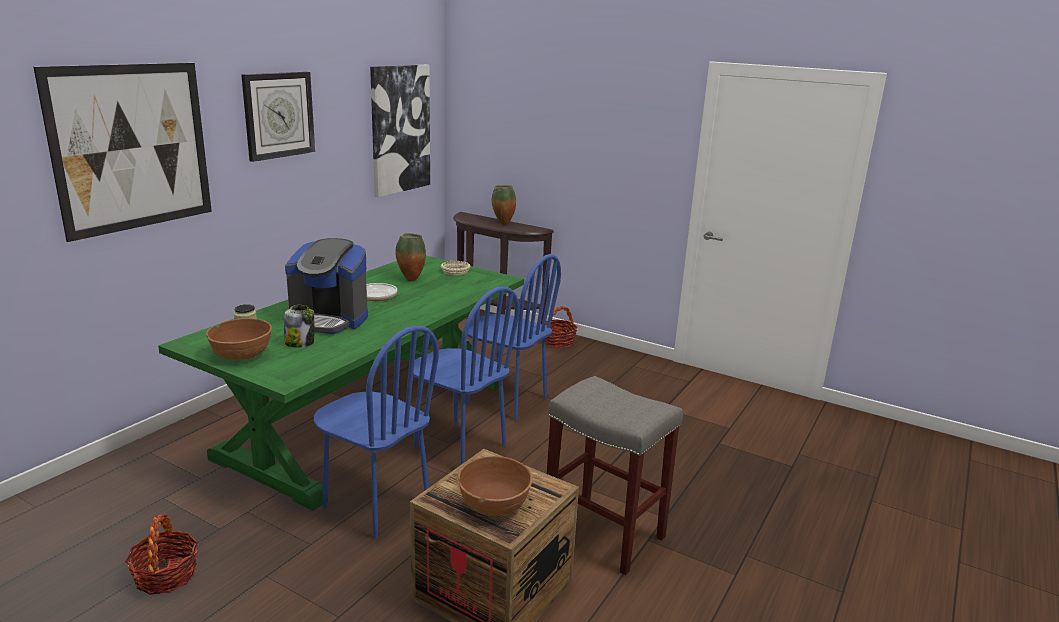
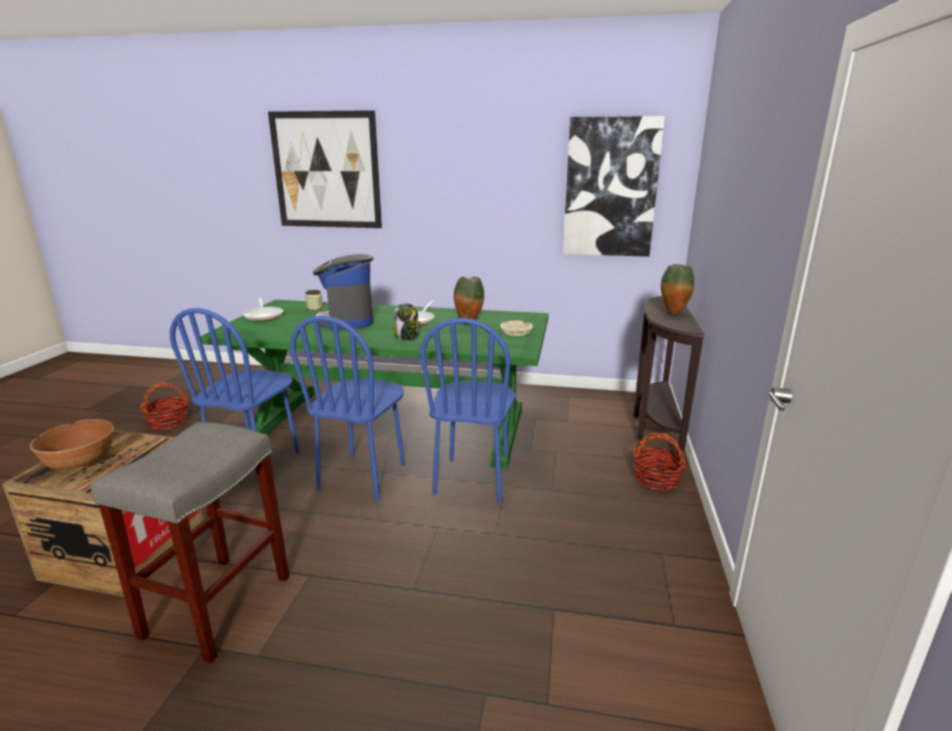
camera: 70 degrees right, 0 degrees up
brown bowl [206,318,272,360] -> frying pan [243,298,283,321]
wall clock [241,72,315,162] -> none
jar [284,305,315,348] -> jar moved to [394,303,419,340]

